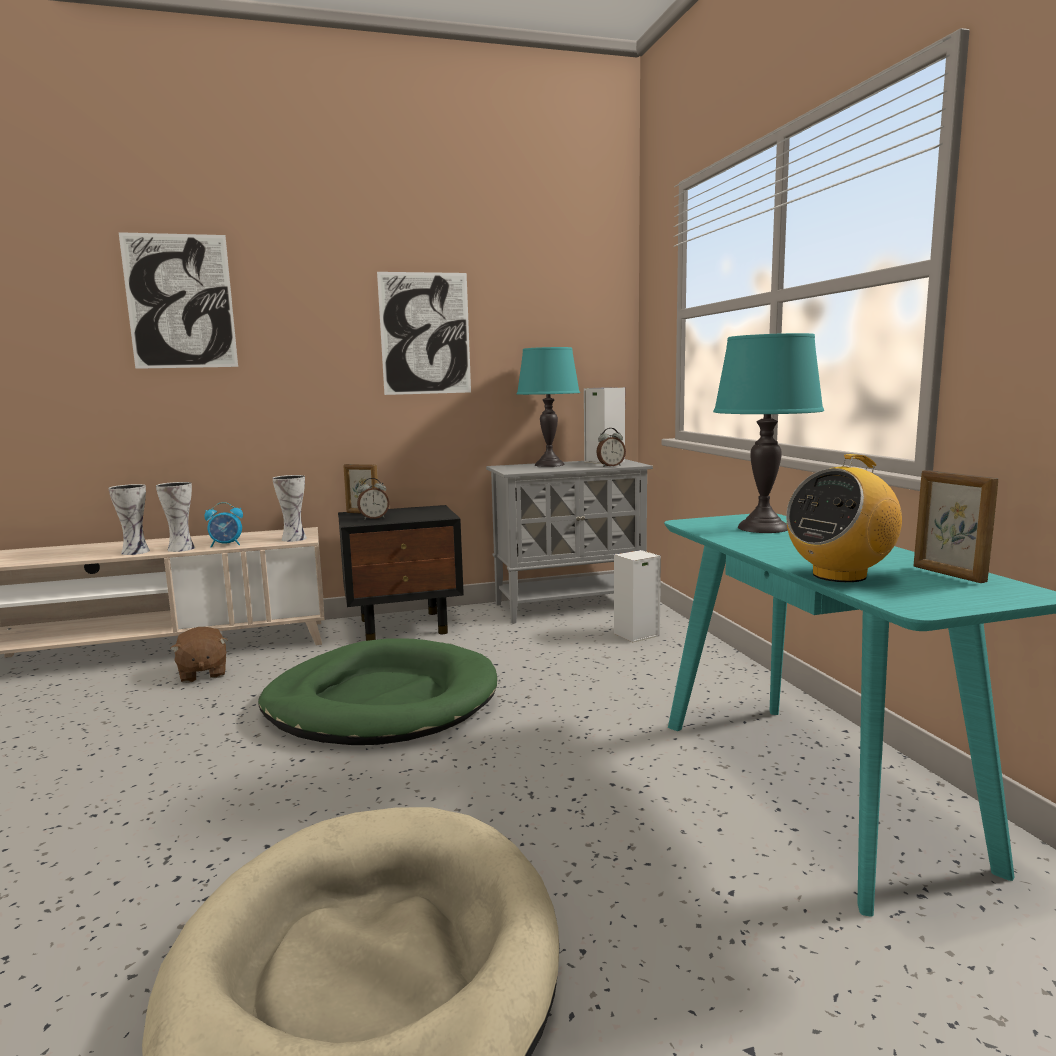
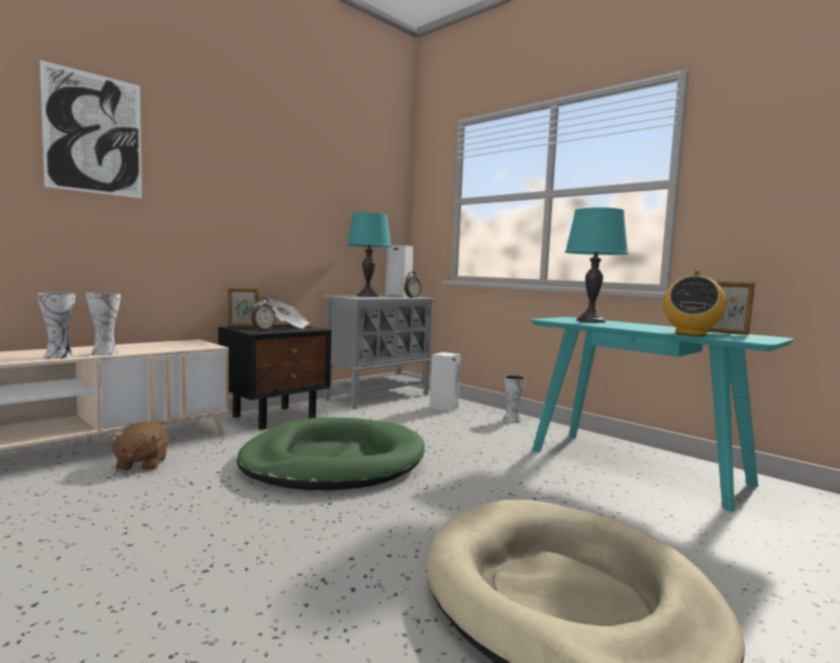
camera: 30 degrees left, 5 degrees down
brown plush toy [170,627,228,683] -> brown plush toy turned 45 degrees clockwise [109,421,169,471]
alarm clock [204,502,243,548] -> none
vase [272,475,307,542] -> vase moved to [503,375,526,423]
picture [377,272,471,395] -> none
none -> newspaper [261,298,310,328]

